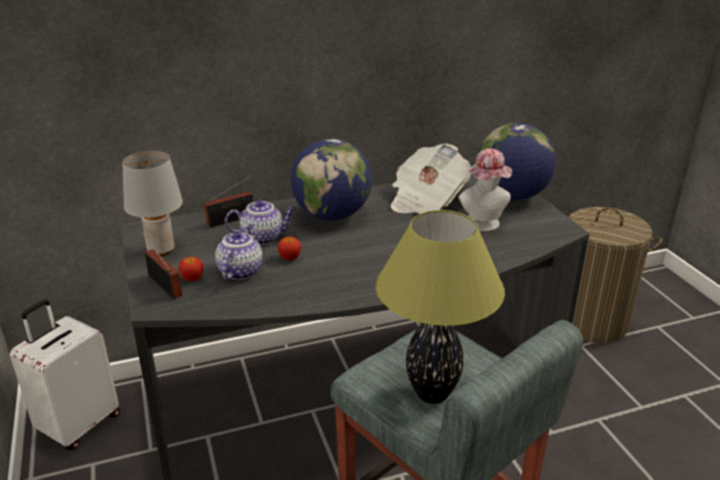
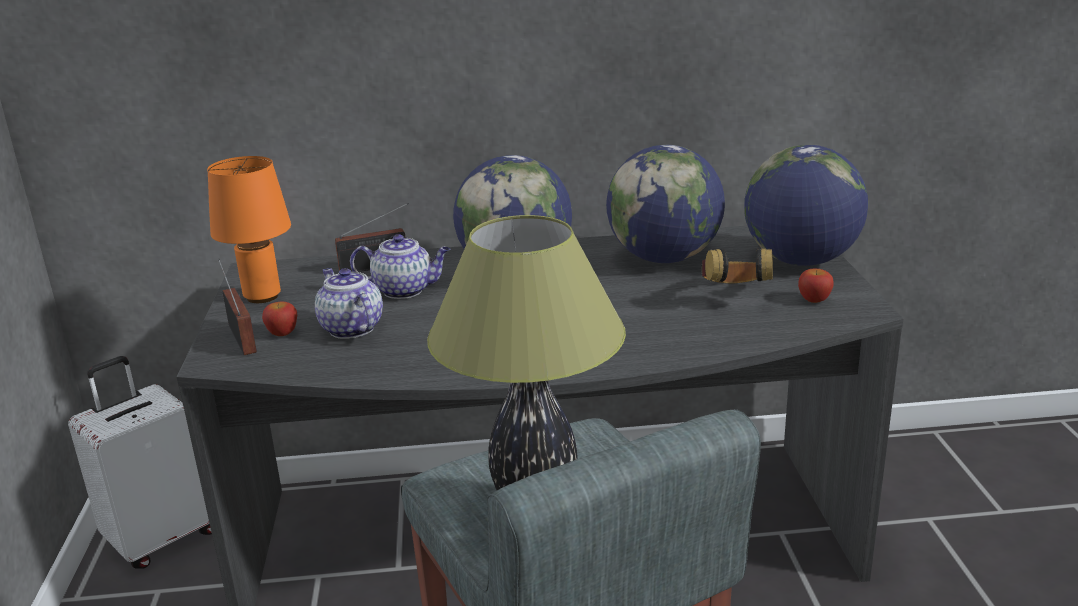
camera: 15 degrees right, 5 degrees down
grey table lamp [122,151,183,256] -> orange table lamp [207,156,291,303]
teapot [215,225,263,280] -> teapot turned 60 degrees counterclockwise [315,268,383,339]
apple [277,237,301,261] -> apple moved to [798,268,834,303]
newspaper [391,144,471,214] -> globe [606,145,725,263]
hat [459,149,512,232] -> headphones [701,248,773,284]
laundry basket [569,207,662,343] -> none

